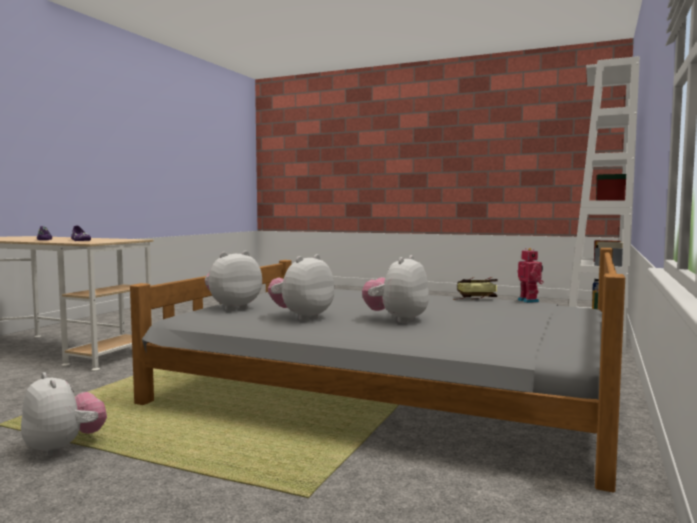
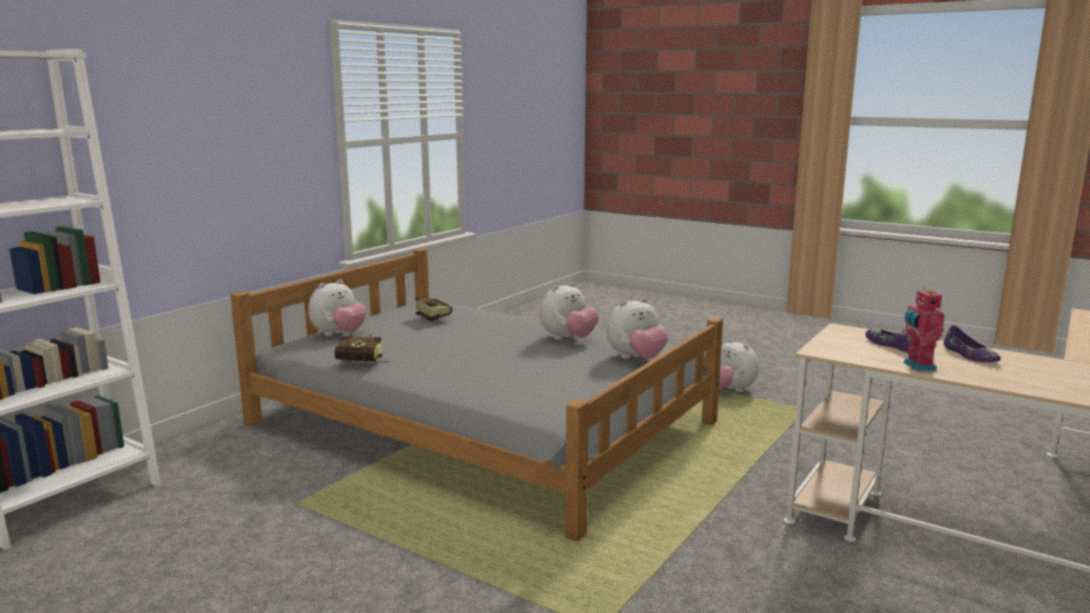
camera: 170 degrees left, 10 degrees up
plush toy [362,255,429,323] -> plush toy moved to [308,279,367,336]
toy robot [518,248,544,303] -> toy robot moved to [902,287,945,371]
none -> book [415,297,452,321]

